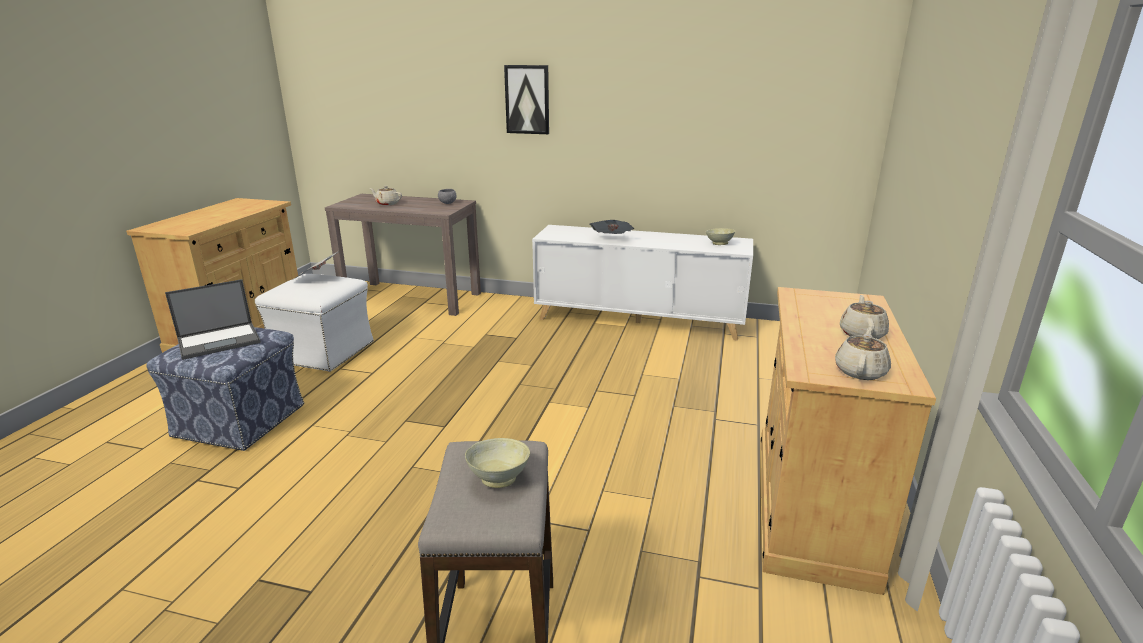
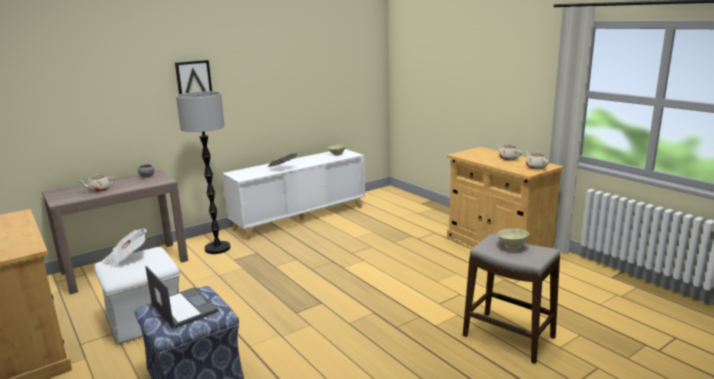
camera: 50 degrees left, 5 degrees down
laptop [165,279,261,360] -> laptop turned 45 degrees counterclockwise [145,266,219,329]
none -> floor lamp [176,91,230,254]

